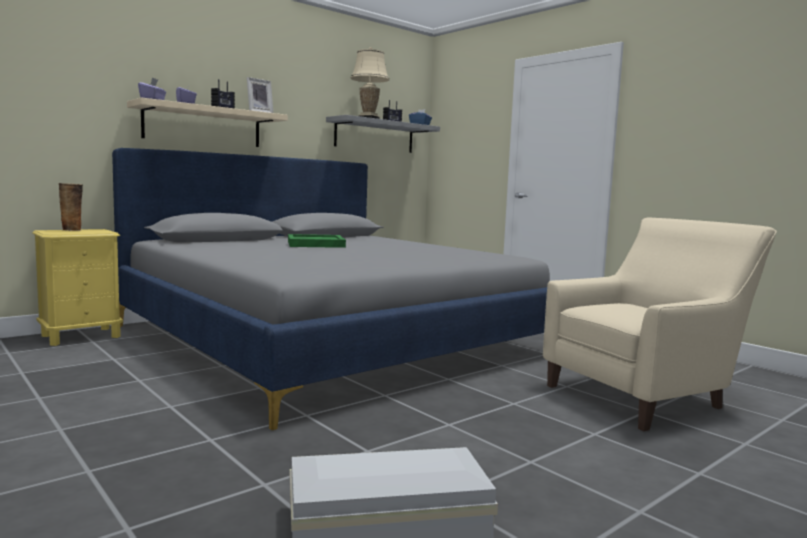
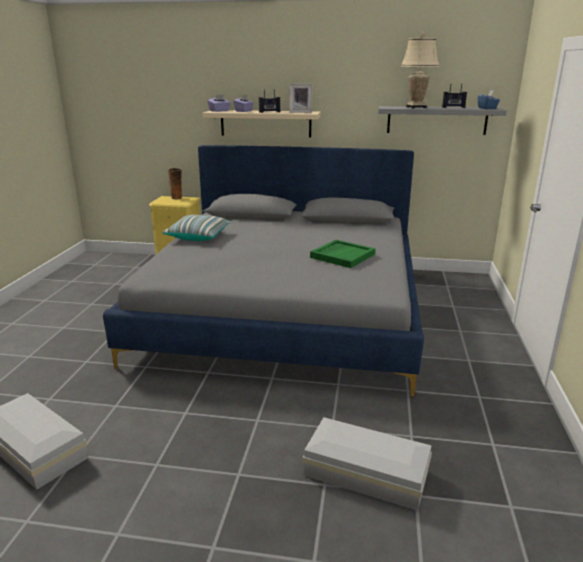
camera: 50 degrees right, 15 degrees up
green tray [288,234,346,248] -> green tray moved to [310,240,375,268]
beige armchair [543,217,777,431] -> white storage box [303,417,432,511]
none -> pillow [162,215,232,241]

